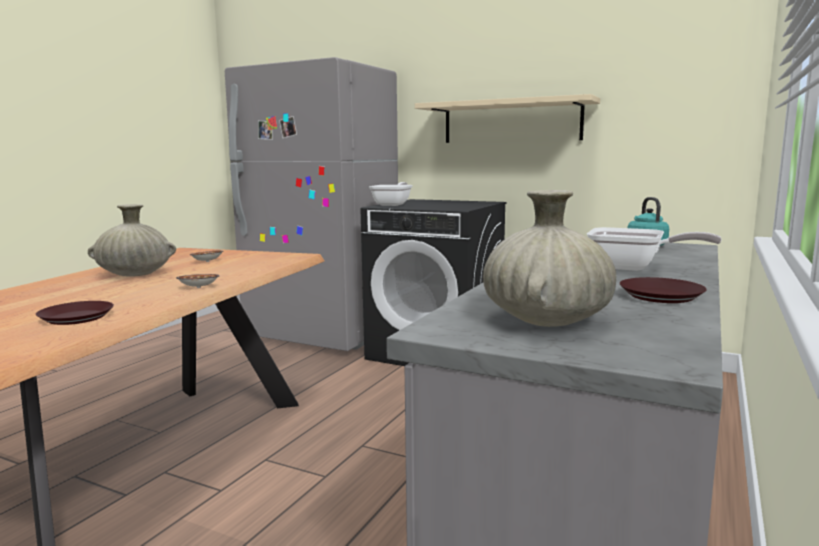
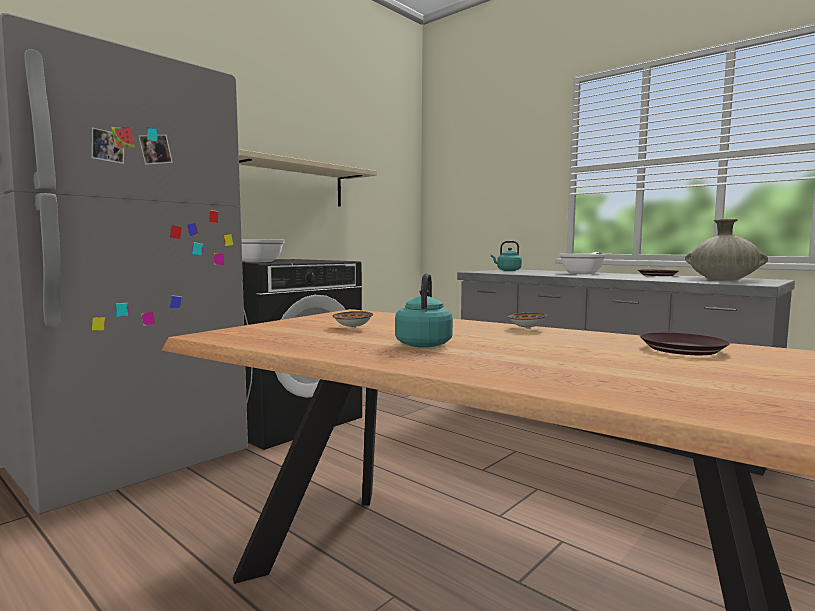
camera: 75 degrees left, 5 degrees down
beige vase [88,204,176,277] -> turquoise kettle [395,273,453,348]

